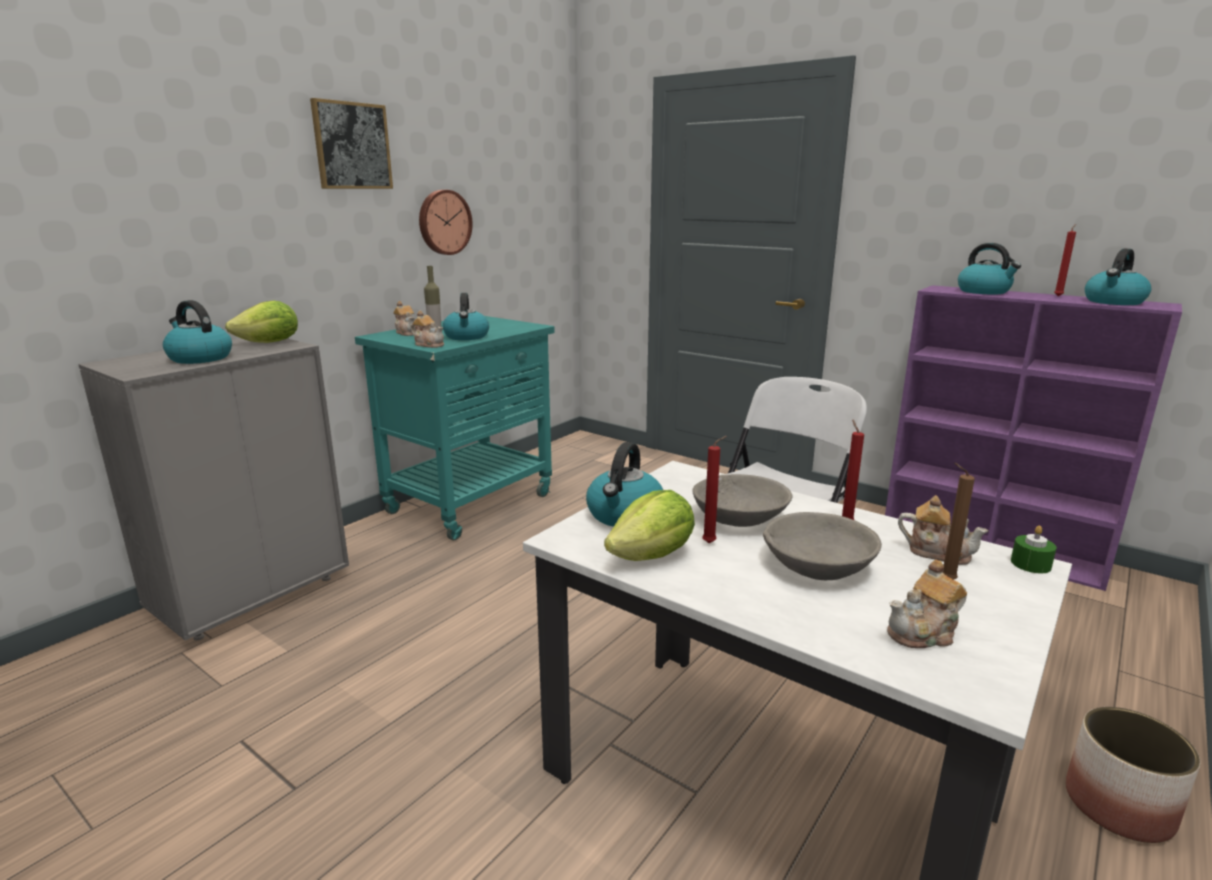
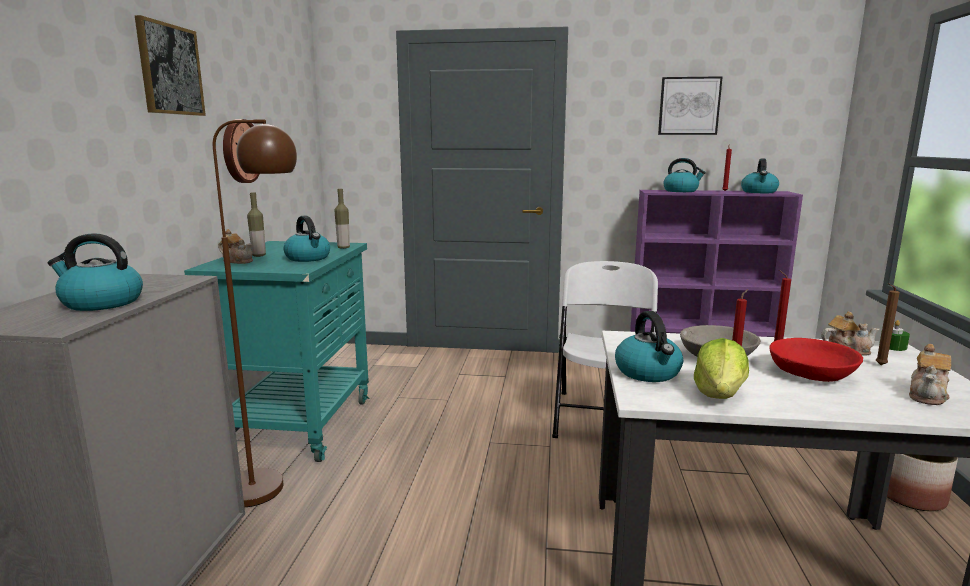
camera: 30 degrees left, 5 degrees down
lettuce [225,301,298,343] -> none
teapot [410,311,444,348] -> none
grey bowl [763,512,882,580] -> red bowl [769,338,863,382]
none -> brown floor lamp [213,119,297,507]
none -> bottle [334,189,350,249]
none -> picture [658,76,723,135]

